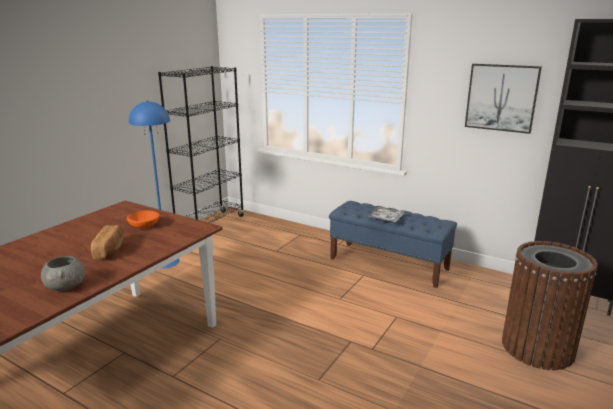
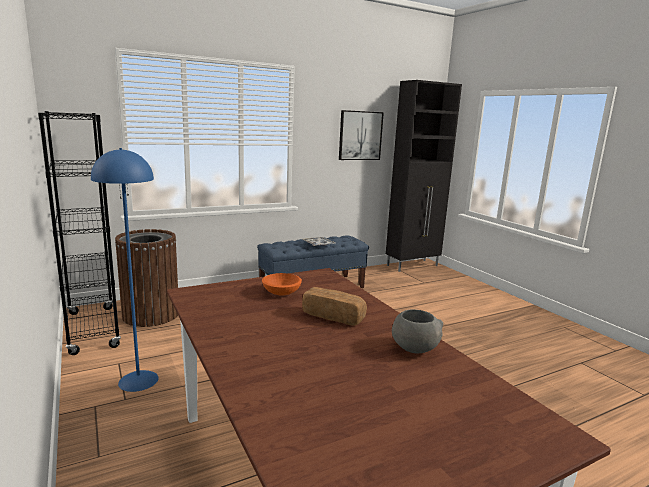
camera: 60 degrees left, 5 degrees down
brown trash can [502,241,598,370] -> brown trash can moved to [115,229,178,327]

